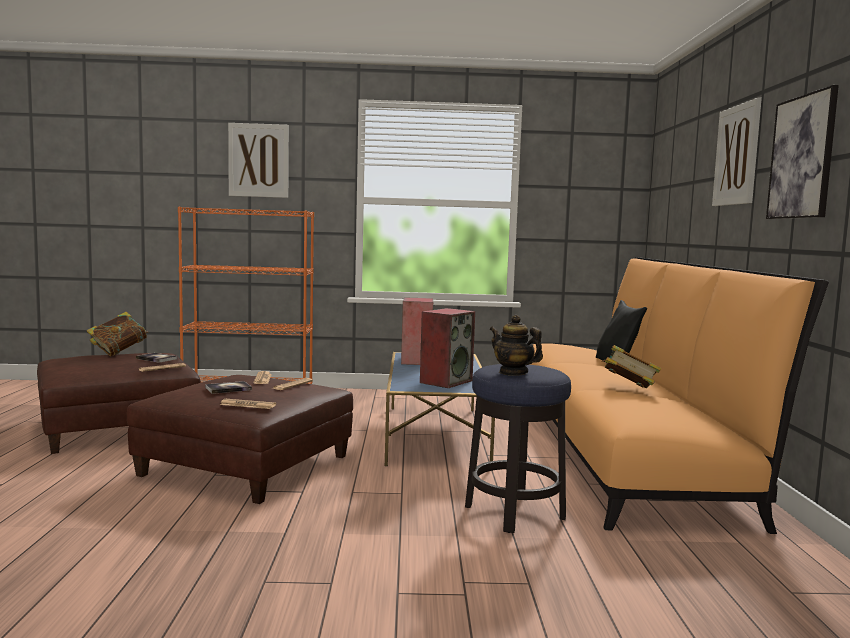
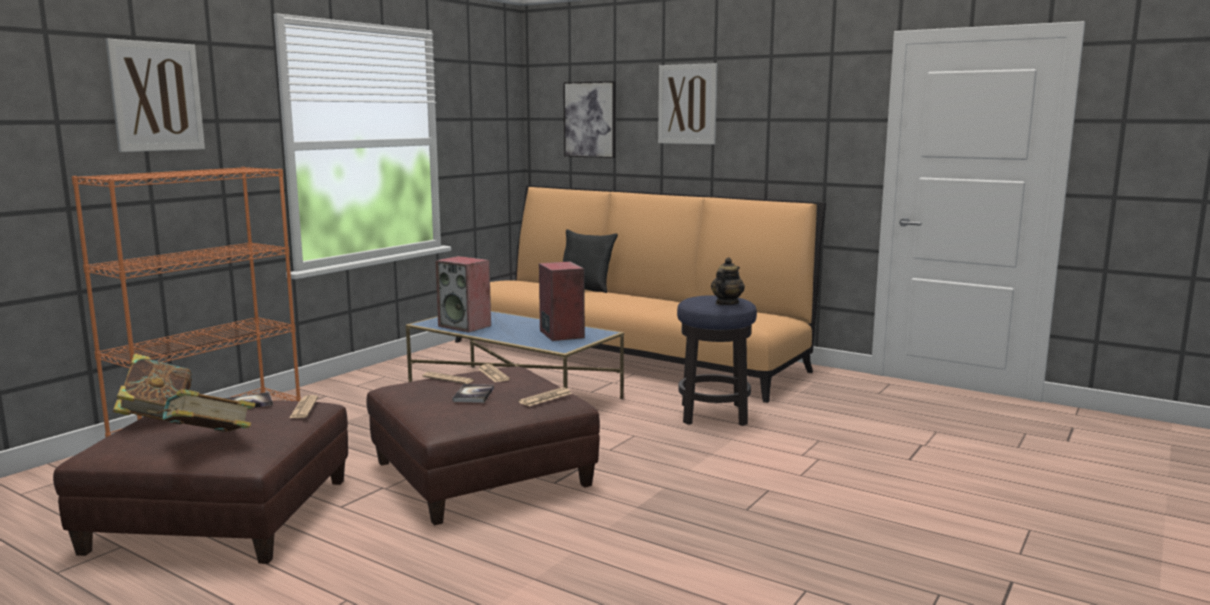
camera: 55 degrees left, 5 degrees up
teapot [490,315,543,376] -> teapot turned 135 degrees clockwise [711,257,745,305]
book [601,345,662,389] -> book moved to [156,389,256,432]
picture [766,85,839,219] -> picture moved to [563,81,615,158]

